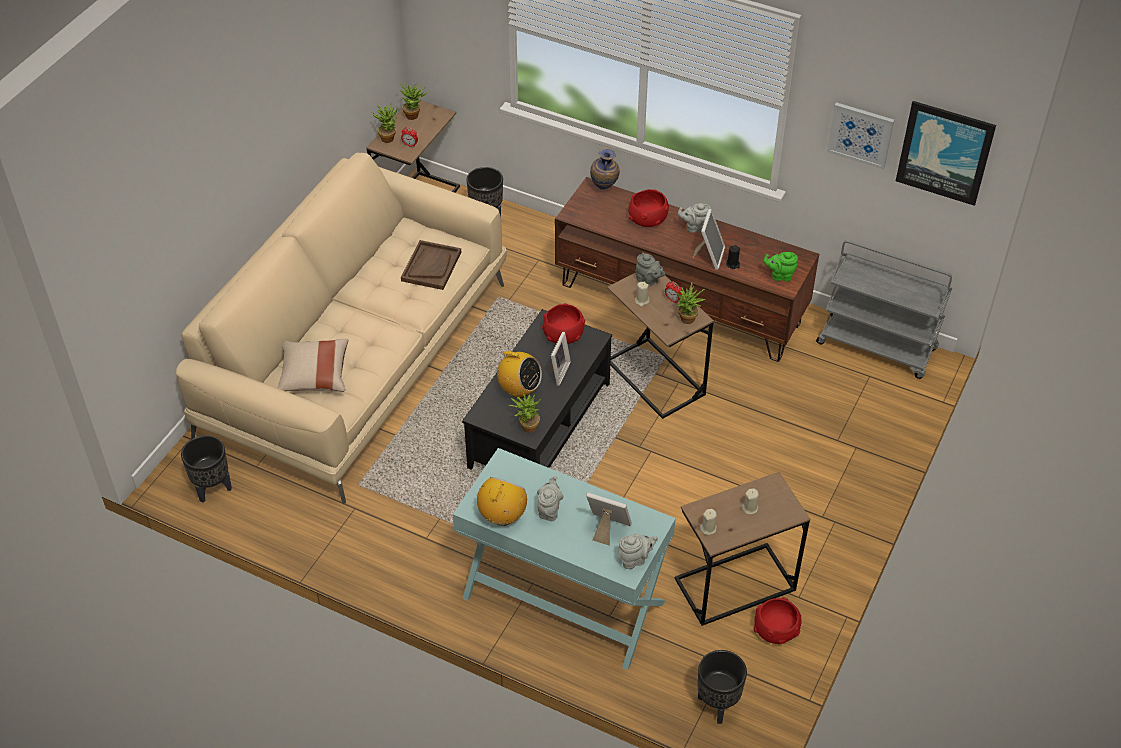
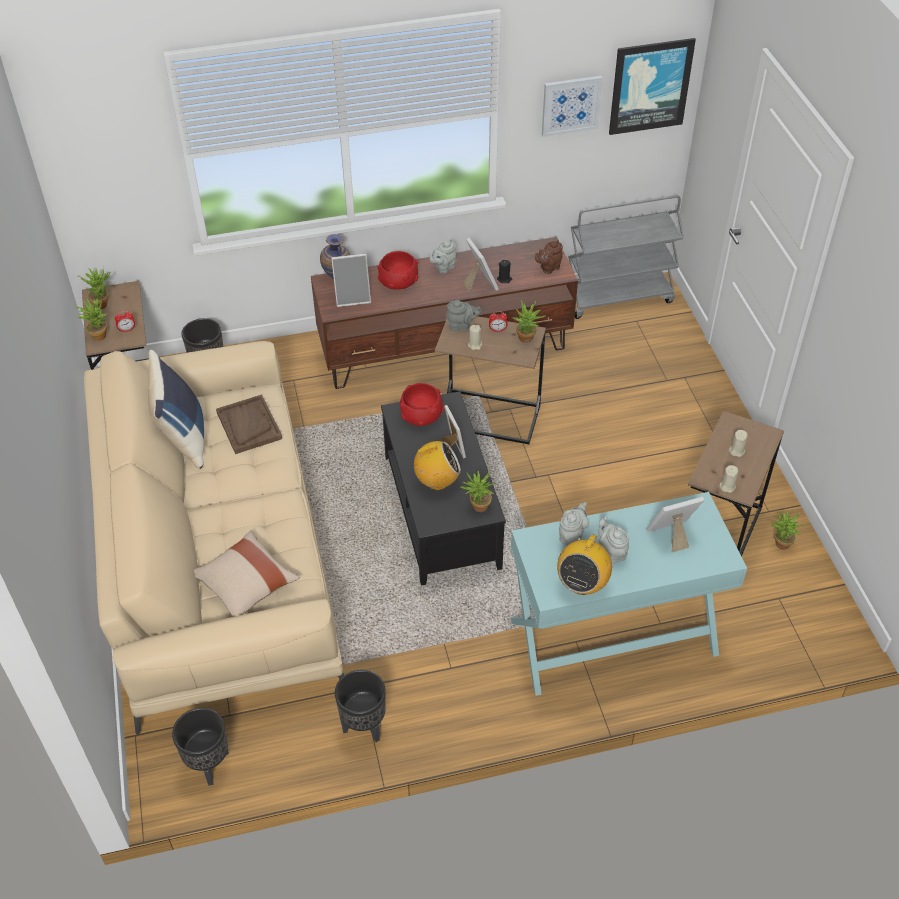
camera: 40 degrees left, 0 degrees up
radio [477,477,527,526] -> radio turned 135 degrees counterclockwise [557,528,612,595]
grey teapot [618,534,658,569] -> grey teapot moved to [559,502,589,546]
black planter [698,650,747,724] -> black planter moved to [335,670,386,742]
red bowl [753,597,801,644] -> potted plant [770,511,805,550]
green teapot [763,252,798,282] -> brown teapot [535,240,563,274]
none -> blue pillow [148,350,204,469]
none -> picture frame [331,253,371,307]

